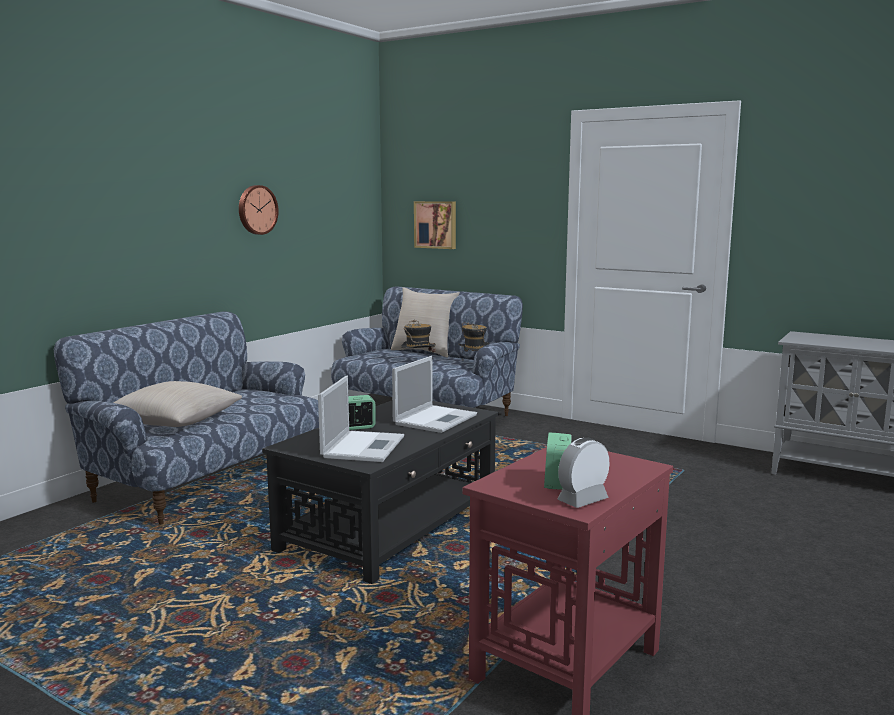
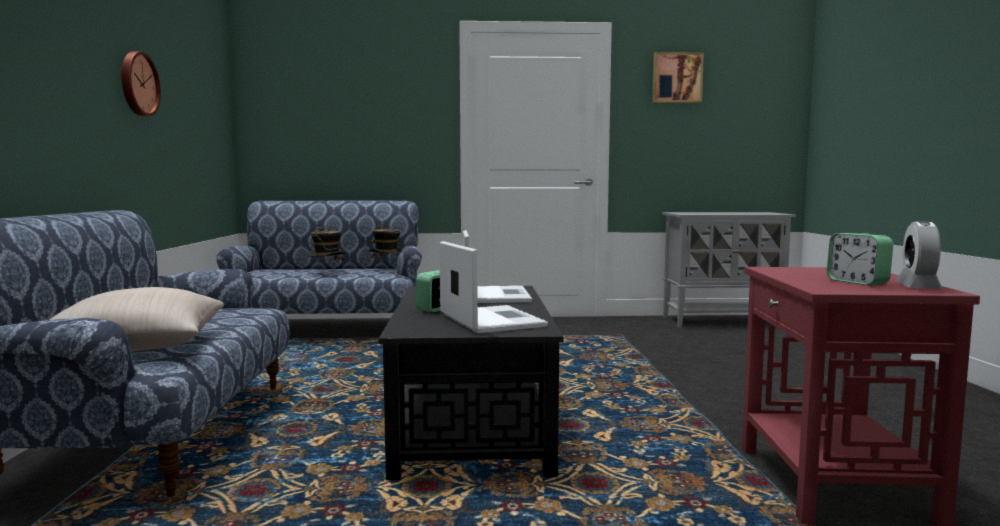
camera: 35 degrees left, 5 degrees down
beige pillow [391,287,460,358] -> none
picture [414,201,456,249] -> picture moved to [652,52,704,103]

